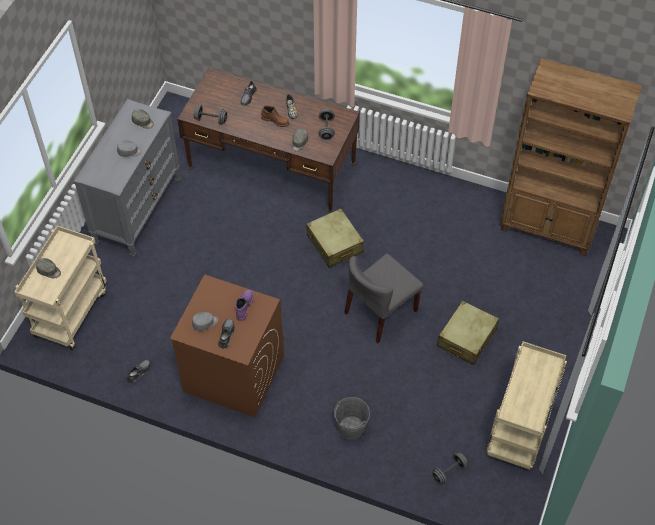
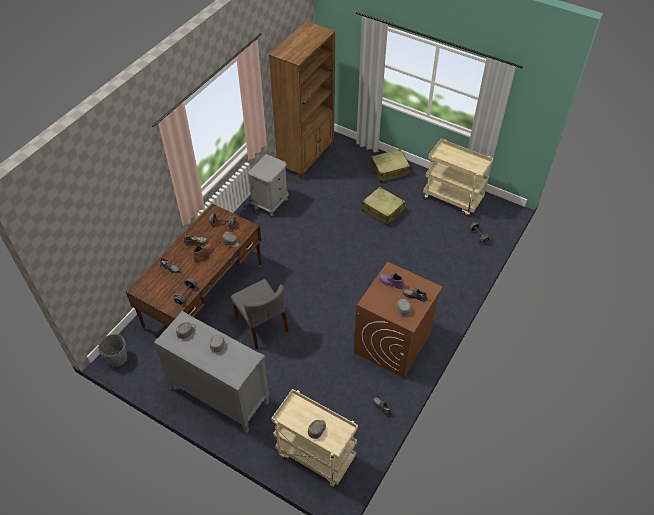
camera: 80 degrees left, 5 degrees down
beige suitcase [306,208,364,268] -> beige suitcase moved to [371,149,410,183]
grey bucket [334,397,370,439] -> grey bucket moved to [98,334,127,367]
grey chair [344,254,424,343] -> grey chair moved to [231,279,289,349]
none -> grey nightstand [248,154,289,216]

